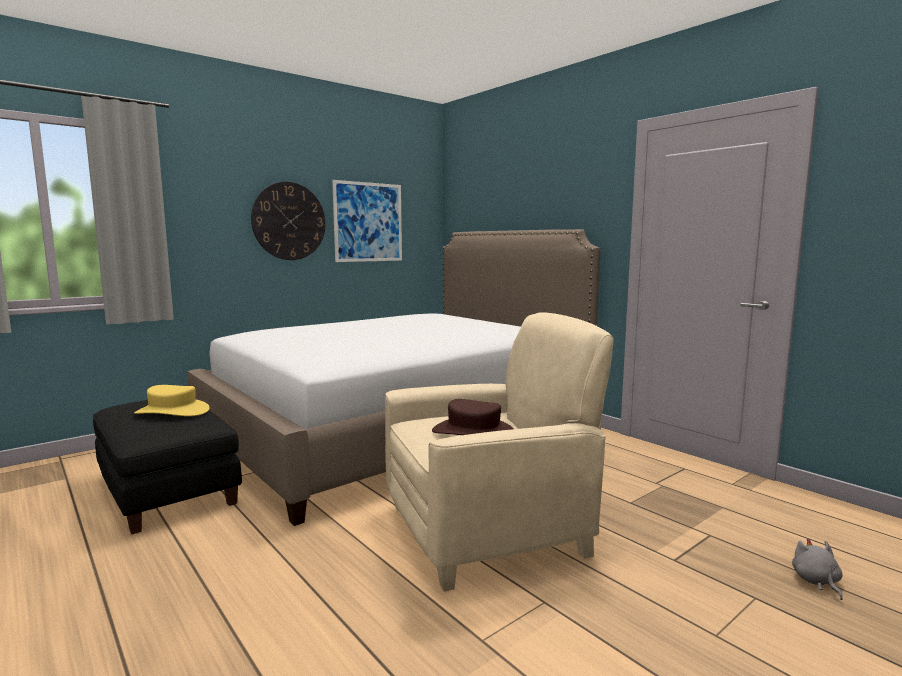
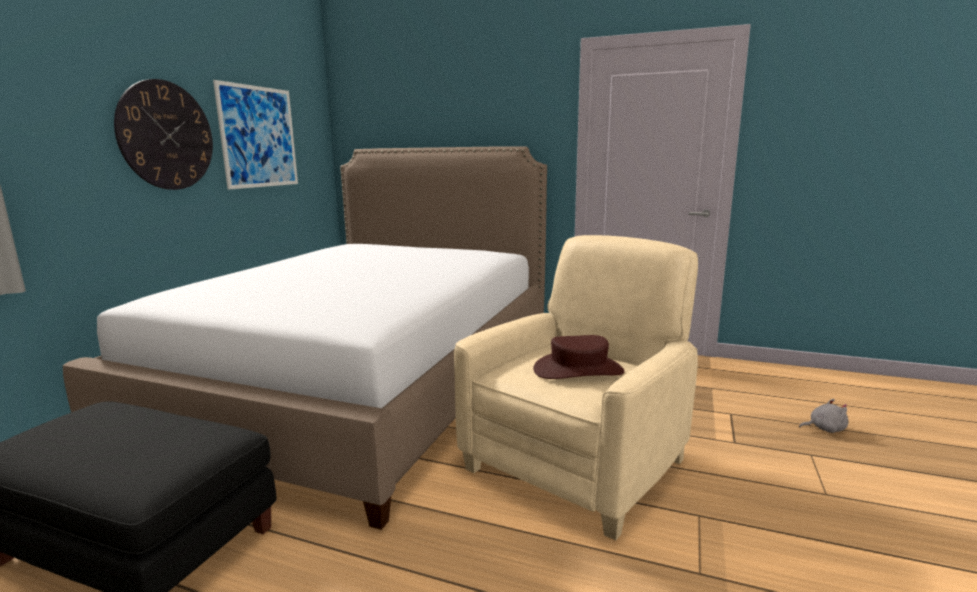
camera: 30 degrees left, 5 degrees up
yellow hat [134,385,210,416] -> none
grey plush toy [792,538,843,600] -> grey plush toy turned 120 degrees clockwise [799,399,849,433]

